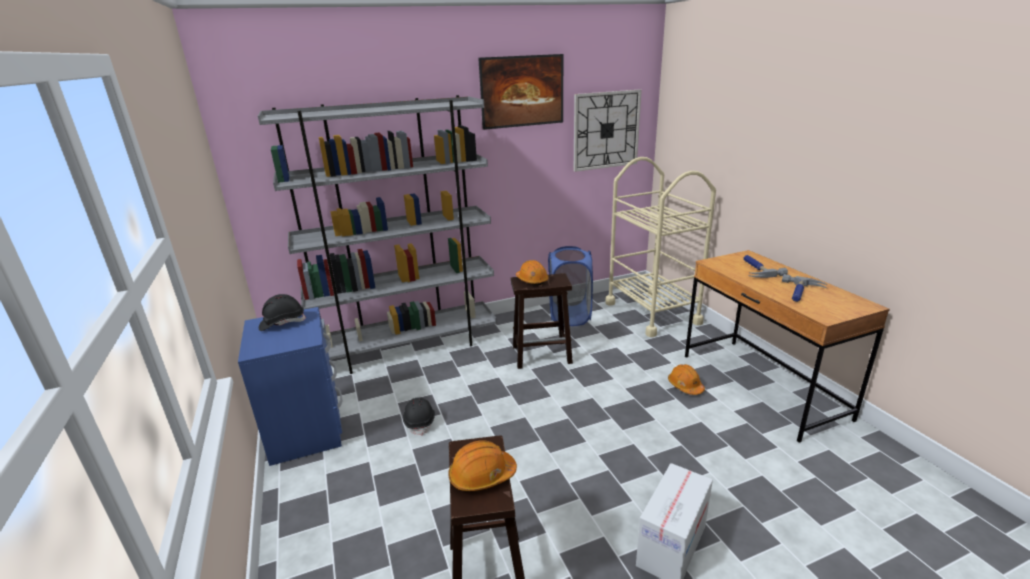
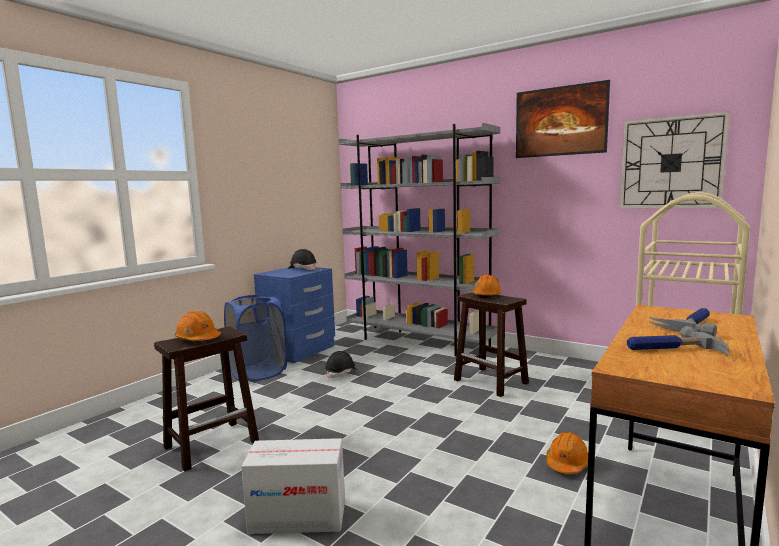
camera: 55 degrees right, 15 degrees down
blue laundry basket [548,246,593,326] -> blue laundry basket moved to [224,295,288,381]

